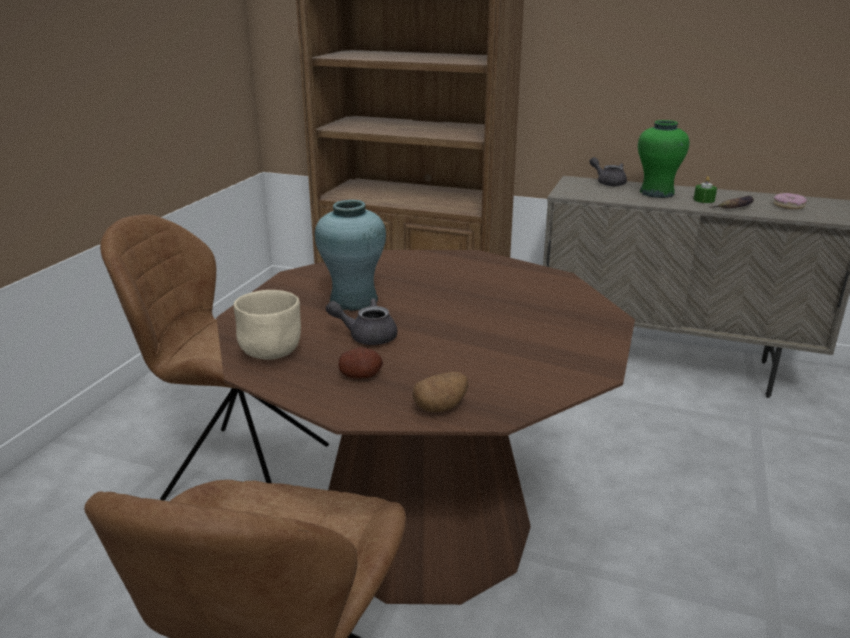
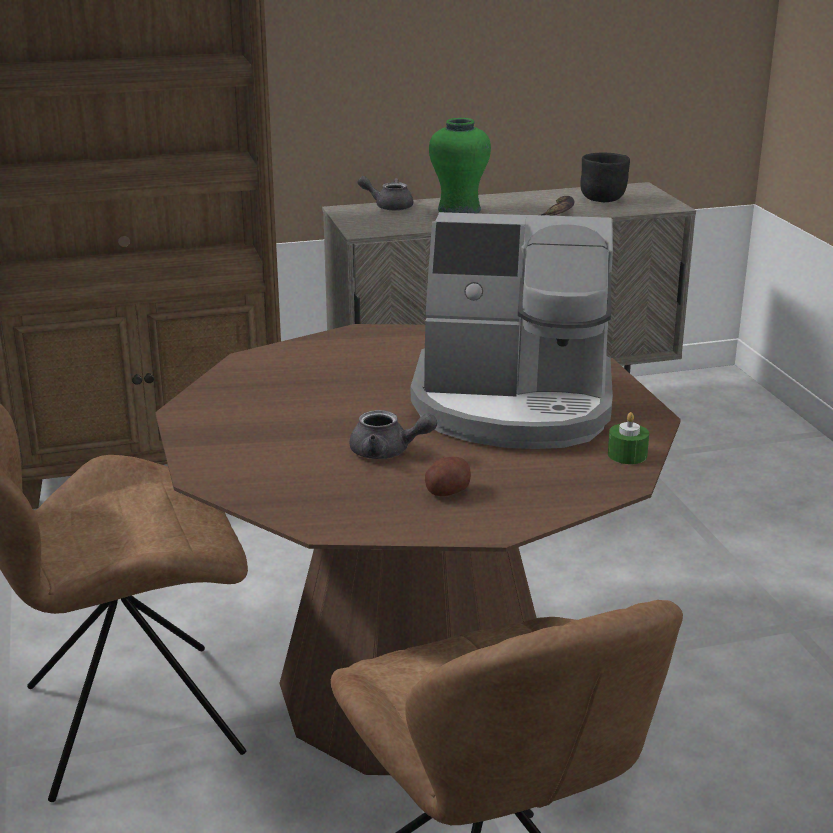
camera: 35 degrees left, 0 degrees up
beige bowl [234,290,301,360] -> none
turquoise vase [315,200,386,311] -> none
grey teapot [326,299,397,345] -> grey teapot turned 135 degrees counterclockwise [350,410,437,459]
potato [413,372,468,412] -> none
green candle [694,176,717,203] -> green candle moved to [608,412,649,464]
donut [774,193,807,209] -> black bowl [581,153,630,202]
none -> coffee machine [411,212,613,449]

